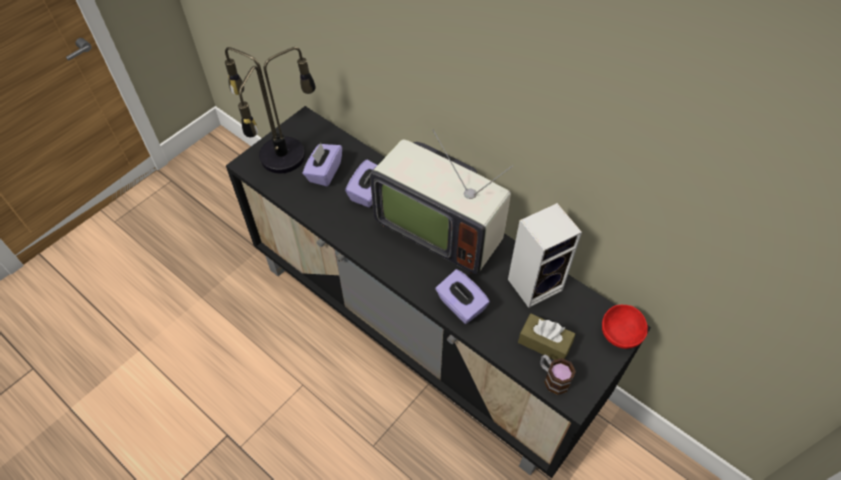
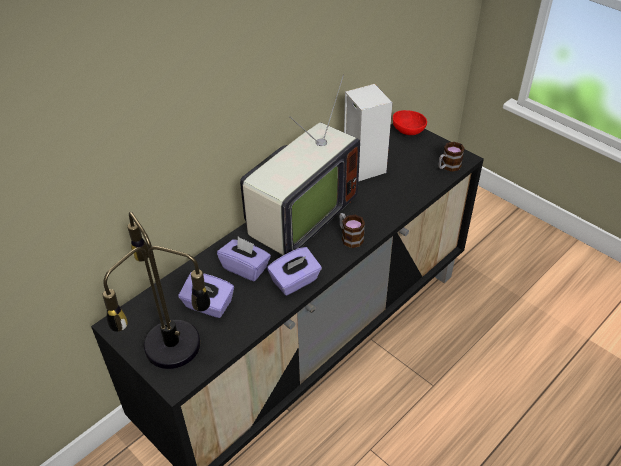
camera: 85 degrees left, 10 degrees down
purple tissue box [435,269,490,324] -> purple tissue box moved to [267,247,322,295]
brown tissue box [518,313,575,360] -> none
none -> mug [339,213,365,248]

